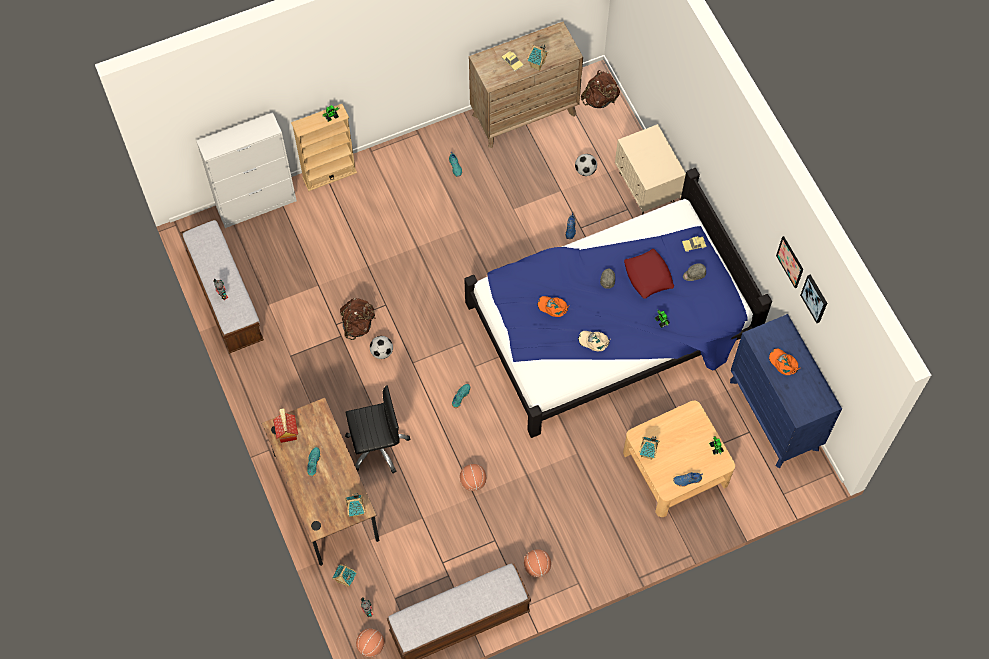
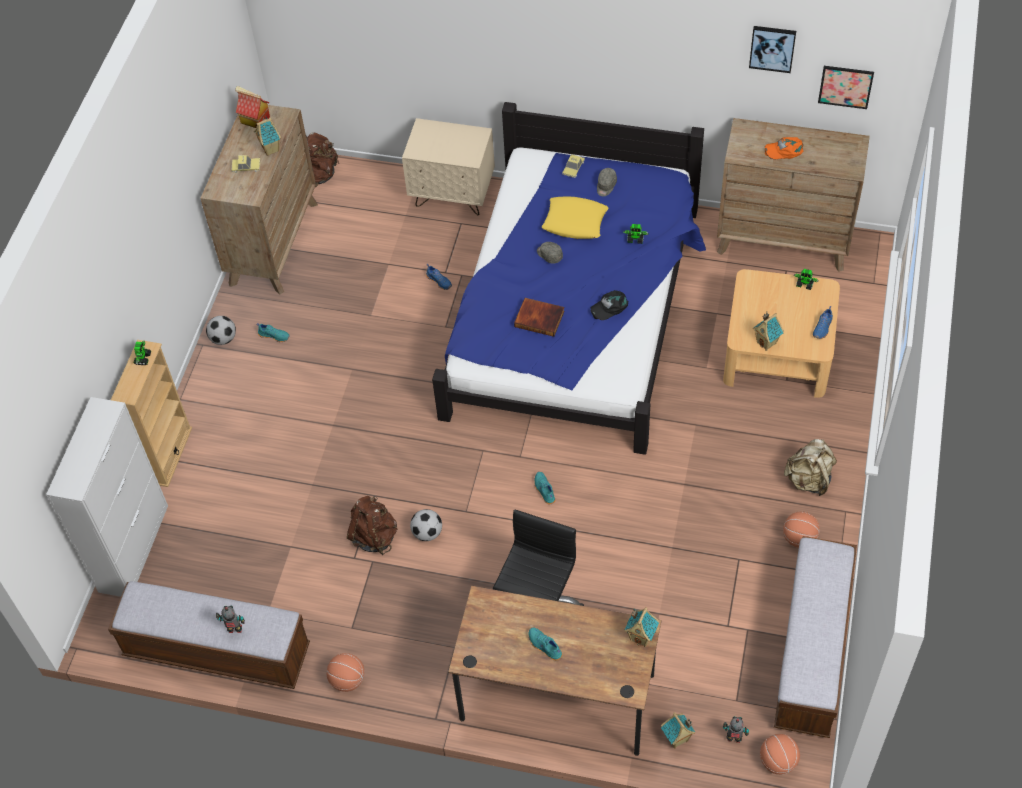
camera: 50 degrees left, 10 degrees down
toy house [273,408,298,443] -> toy house moved to [235,86,270,128]
basketball [460,464,486,491] -> basketball moved to [327,653,365,692]
orange cap [537,296,570,317] -> book [514,298,564,337]
football [575,154,597,176] -> football moved to [206,316,236,345]
beige cap [578,331,611,351] -> black cap [590,290,629,320]
red pillow [624,249,674,298] -> yellow pillow [542,196,609,239]
blue dresser [730,314,842,468] -> brown dresser [717,118,870,272]
picture [776,236,804,288] -> picture moved to [818,66,874,109]
none -> beige backpack [784,439,837,496]

